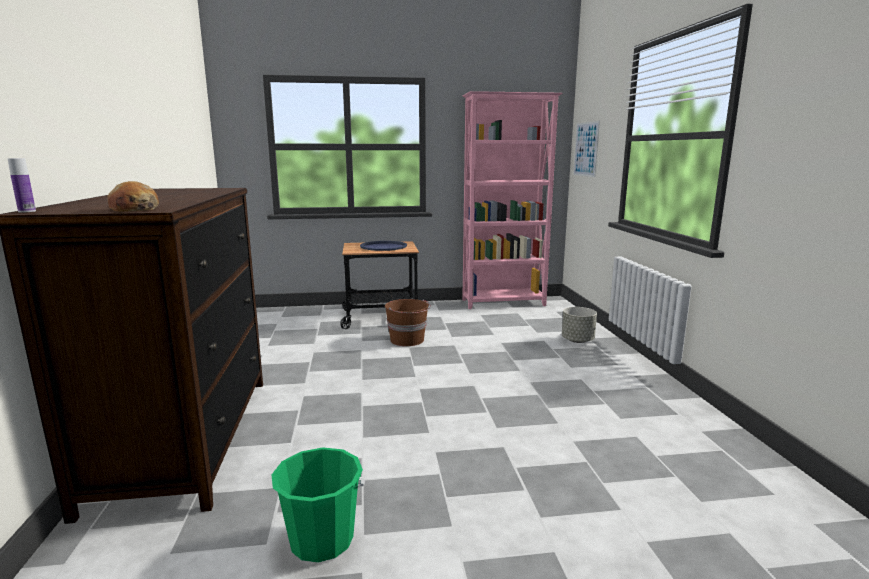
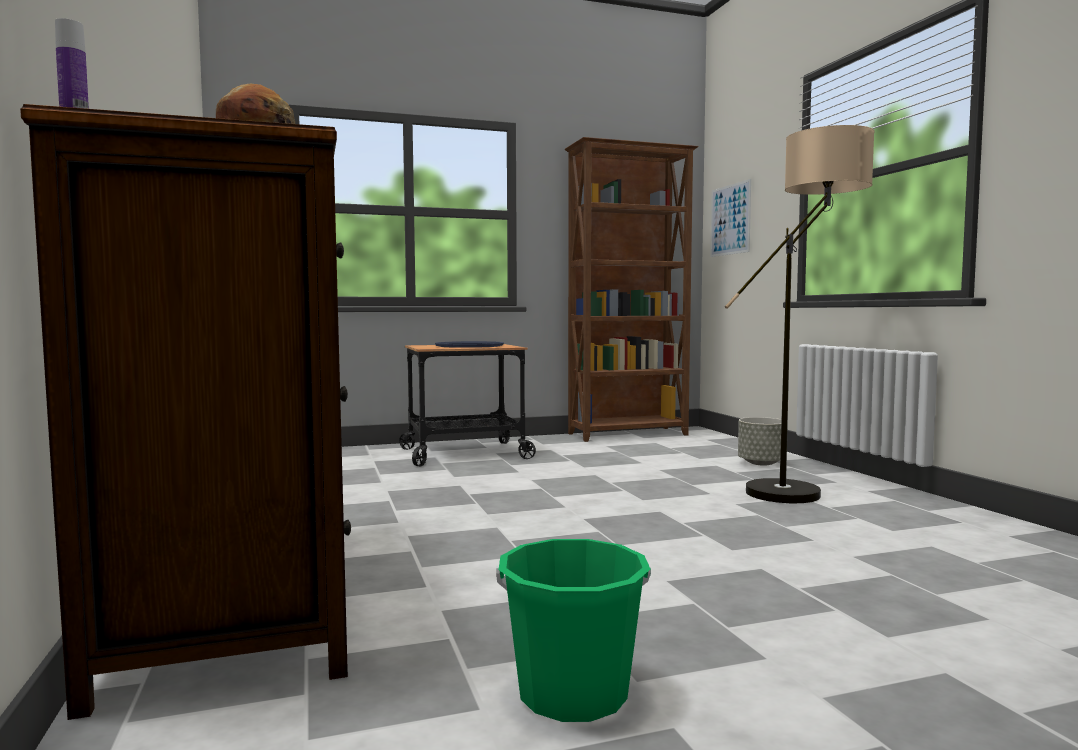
camera: 10 degrees left, 10 degrees down
brown bucket [385,299,431,346] -> none
pink bookcase [462,91,563,309] -> brown bookcase [565,137,699,442]
none -> floor lamp [725,125,875,503]

